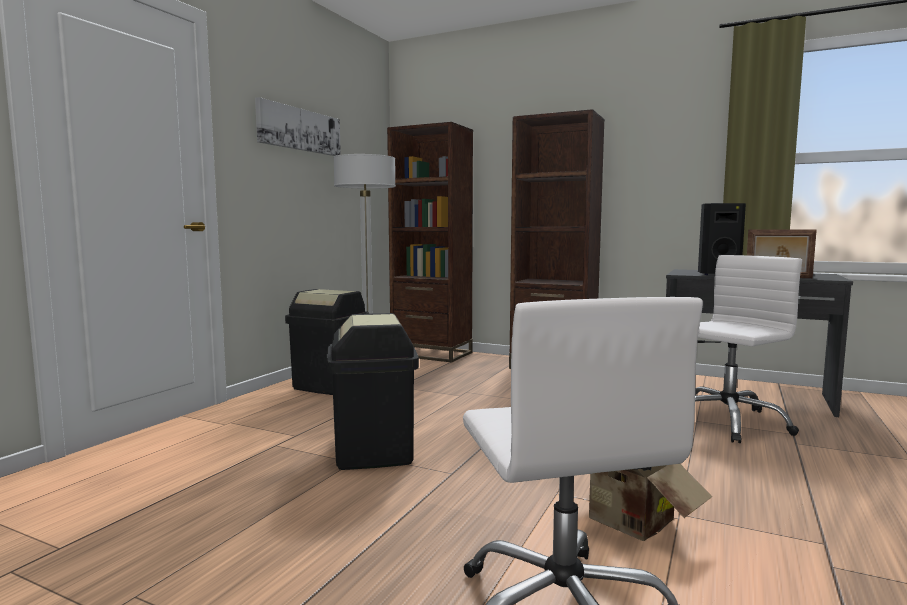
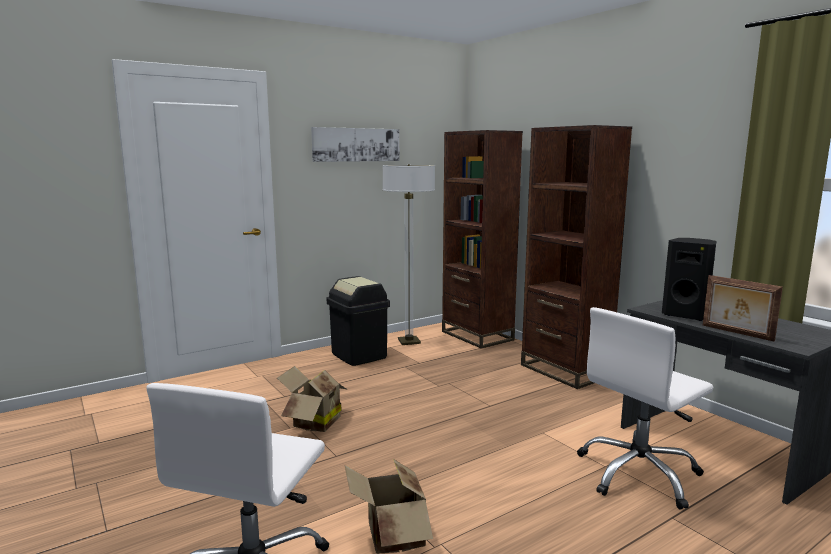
camera: 30 degrees right, 5 degrees up
black trash can [327,313,419,470] -> cardboard box [277,366,348,432]
white office chair [695,255,802,443] -> white office chair turned 150 degrees clockwise [577,307,714,510]

